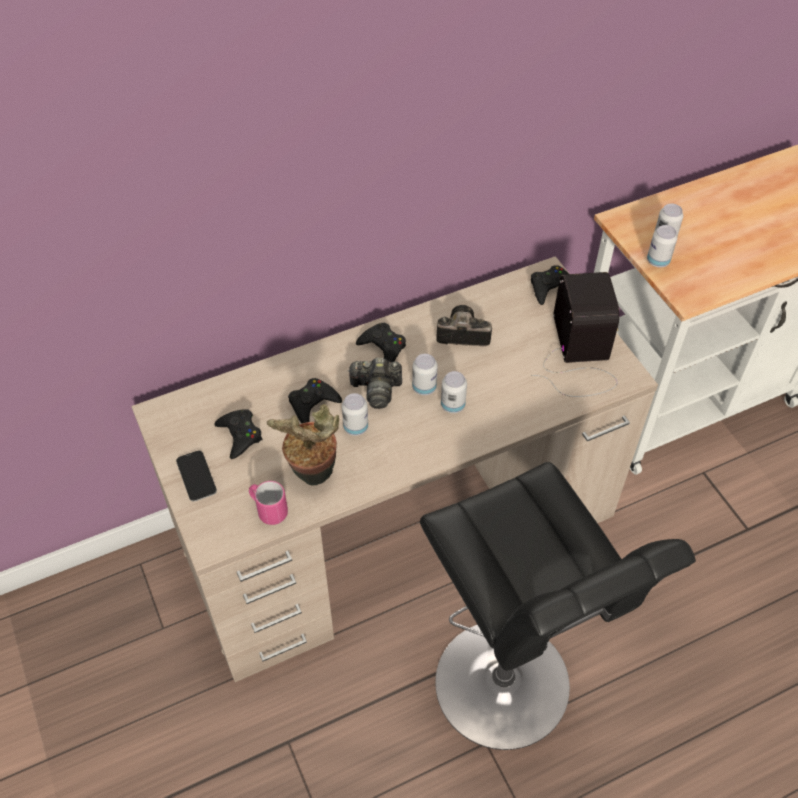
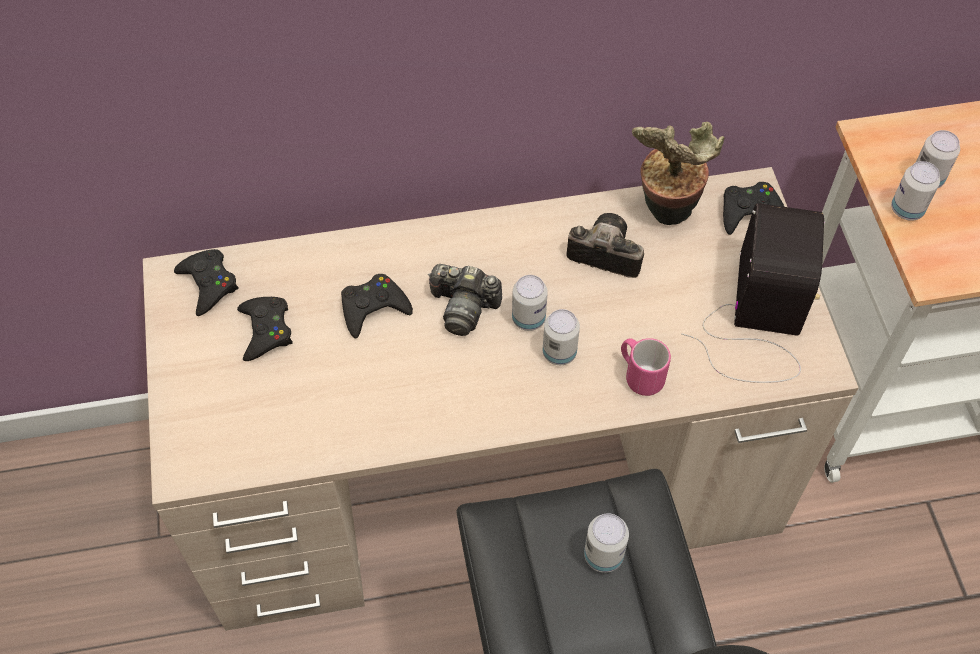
camera: 15 degrees right, 5 degrees up
phone [176,451,217,501] -> none
pink mug [249,481,288,525] -> pink mug moved to [621,338,671,396]
potted plant [267,404,339,485] -> potted plant moved to [632,122,725,225]
can [342,393,368,436] -> can moved to [584,513,629,573]
black game controller [356,323,406,362] -> black game controller moved to [174,249,239,316]

